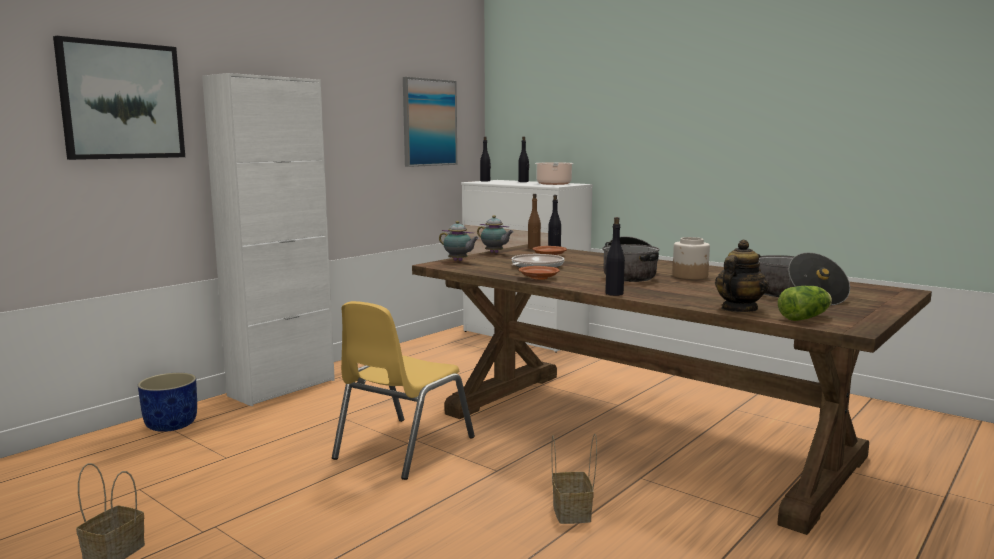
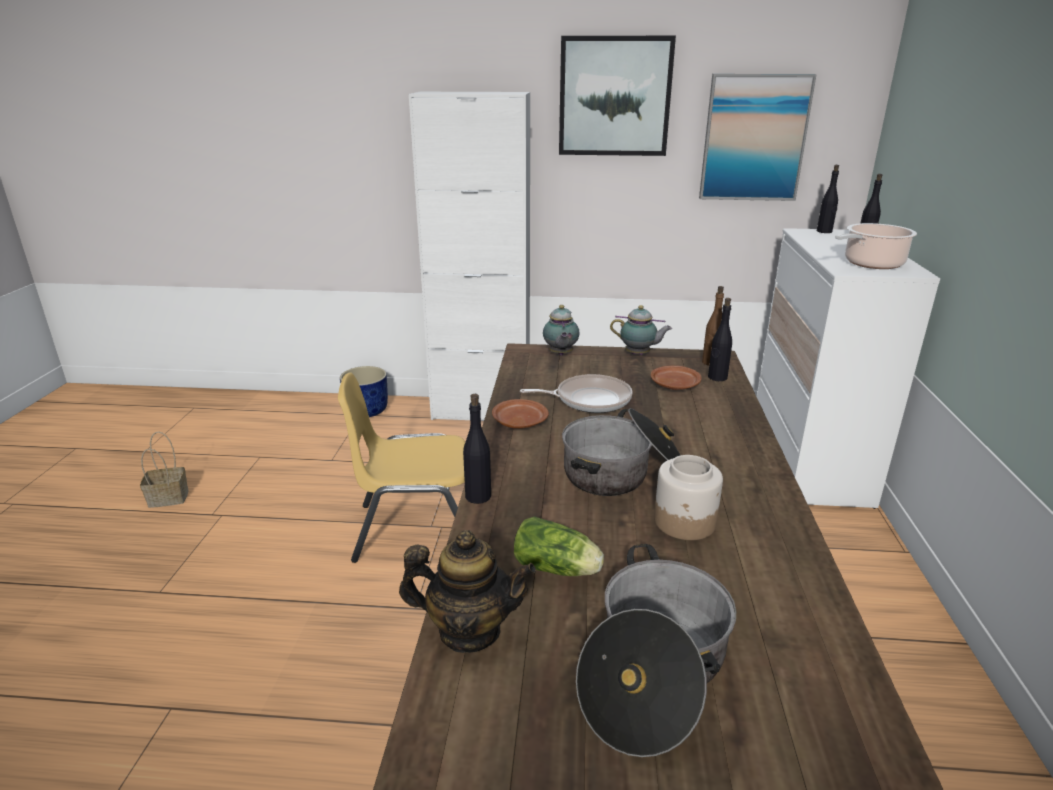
camera: 55 degrees right, 15 degrees up
picture [53,36,185,160] -> picture moved to [559,36,676,156]
teapot [477,215,514,253] -> teapot turned 75 degrees counterclockwise [610,305,672,355]
basket [551,434,597,524] -> none
lettuce [778,286,832,321] -> lettuce moved to [514,516,604,576]

